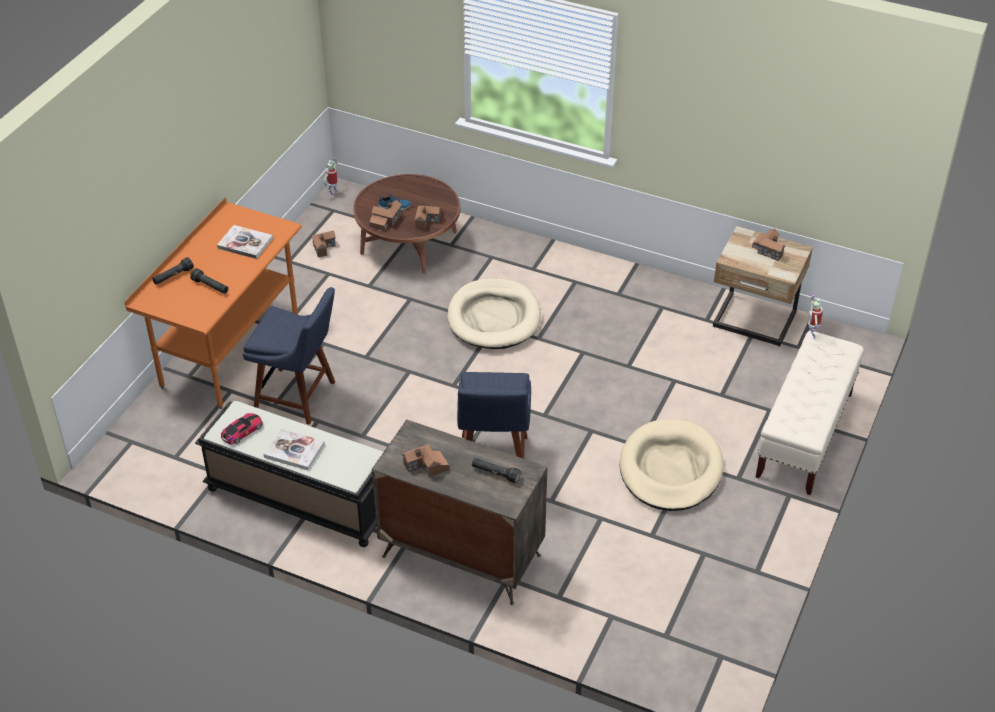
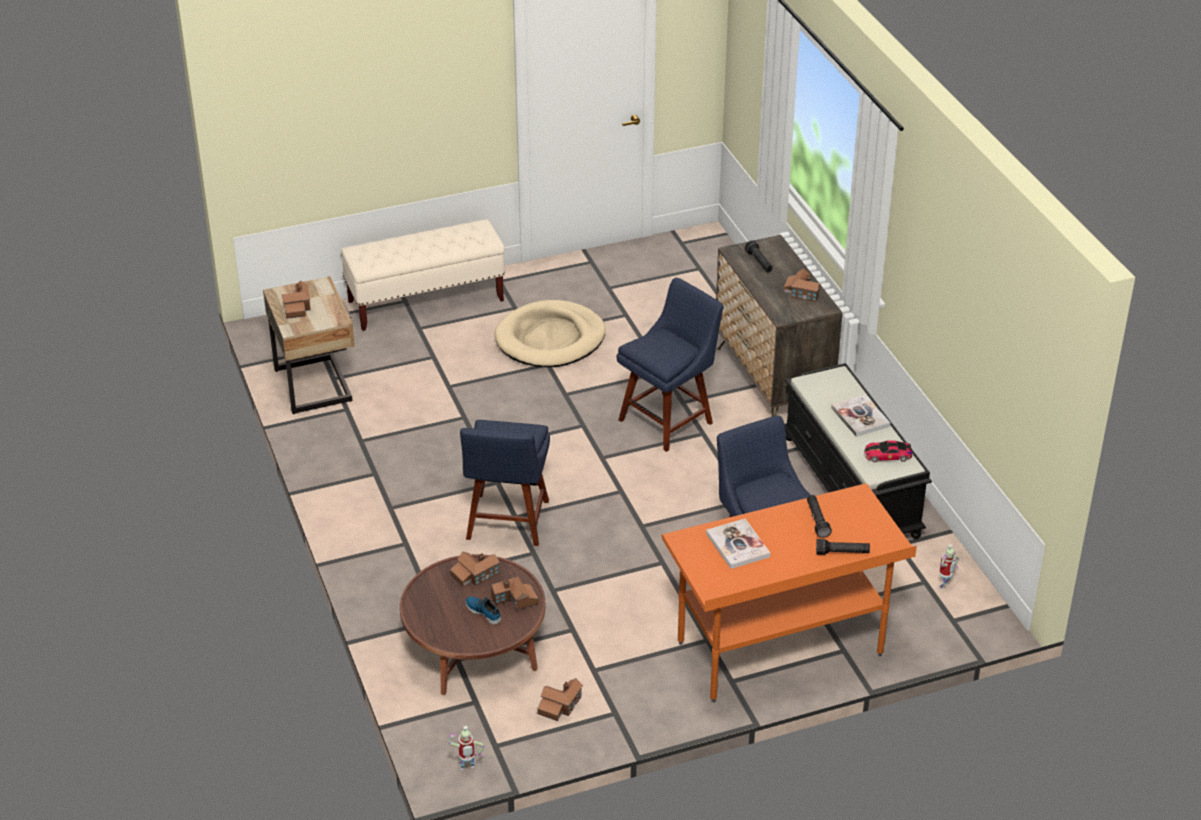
camera: 135 degrees left, 5 degrees down
beige dog bed [448,279,541,349] -> blue chair [460,420,550,546]
toy robot [808,294,823,339] -> toy robot moved to [939,544,959,589]

